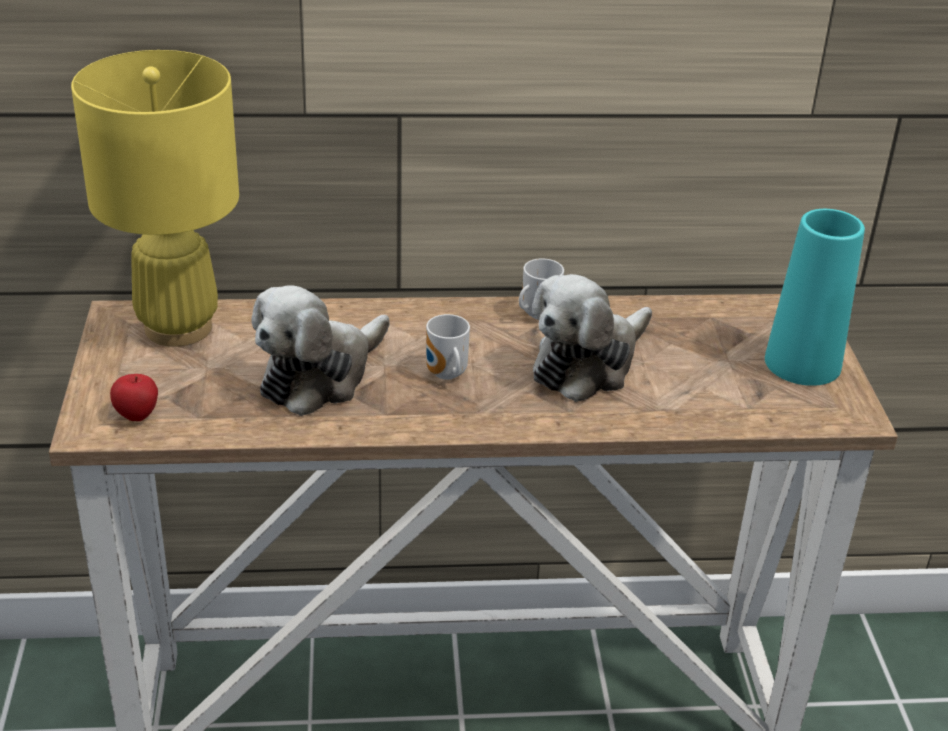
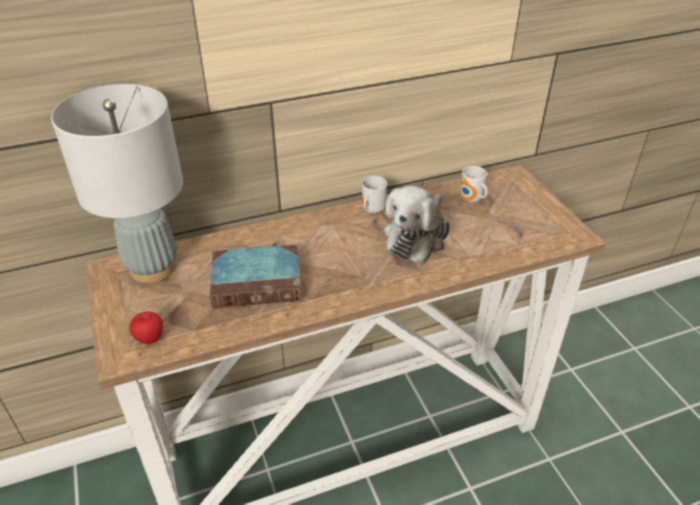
camera: 15 degrees left, 5 degrees up
yellow table lamp [71,50,239,347] -> grey table lamp [51,84,183,283]
plush toy [251,285,390,416] -> book [210,245,302,308]
mug [426,314,470,380] -> mug moved to [460,166,488,203]
turquoise vase [765,209,865,386] -> none

